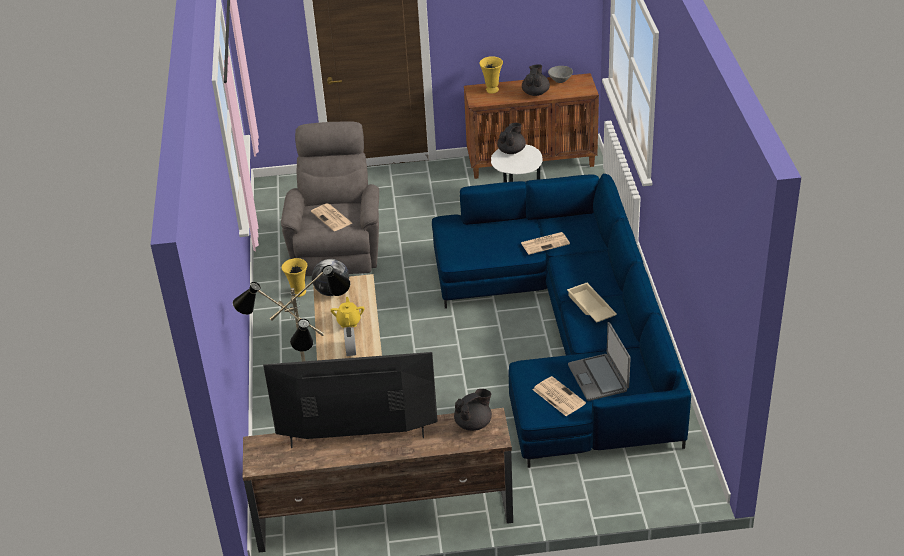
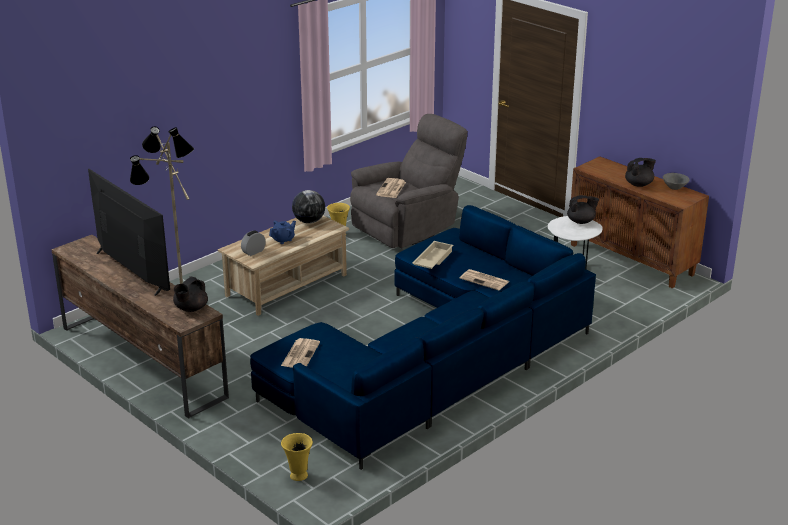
camera: 50 degrees right, 10 degrees down
yellow teapot [331,297,364,328] -> blue teapot [269,220,296,244]
black teapot [454,389,492,431] -> black teapot turned 105 degrees clockwise [173,276,208,312]
yellow vase [479,56,503,94] -> yellow vase moved to [281,433,313,481]
beige tray [567,283,617,322] -> beige tray moved to [412,241,454,269]
laptop [568,322,631,401] -> none

